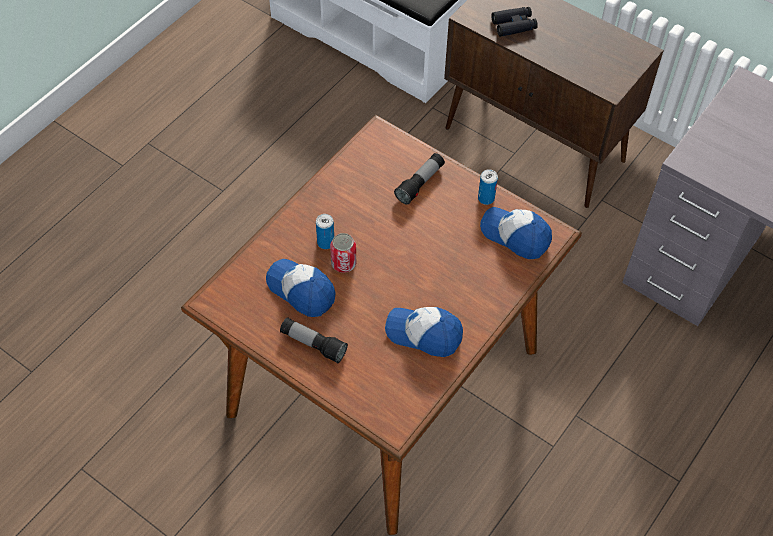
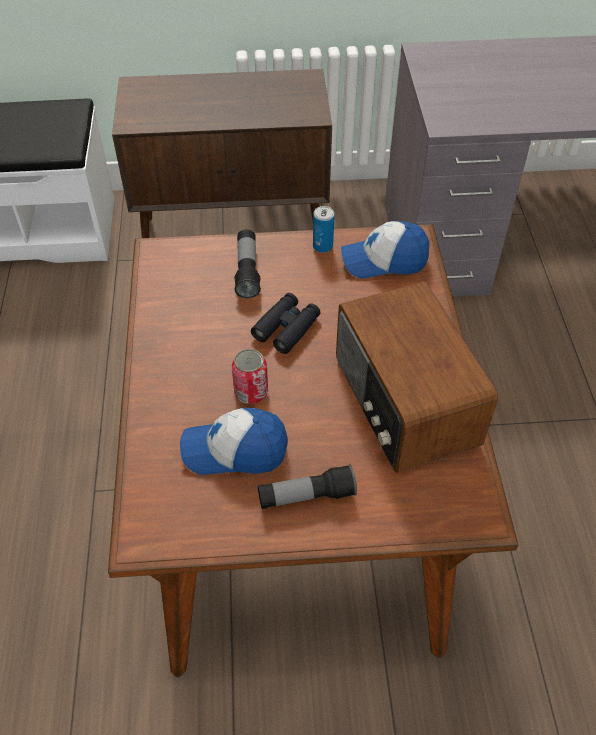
camera: 40 degrees left, 5 degrees down
can [316,214,334,249] -> none
cap [385,307,463,357] -> radio [336,281,498,473]
black binoculars [491,7,538,37] -> black binoculars moved to [251,293,320,354]

